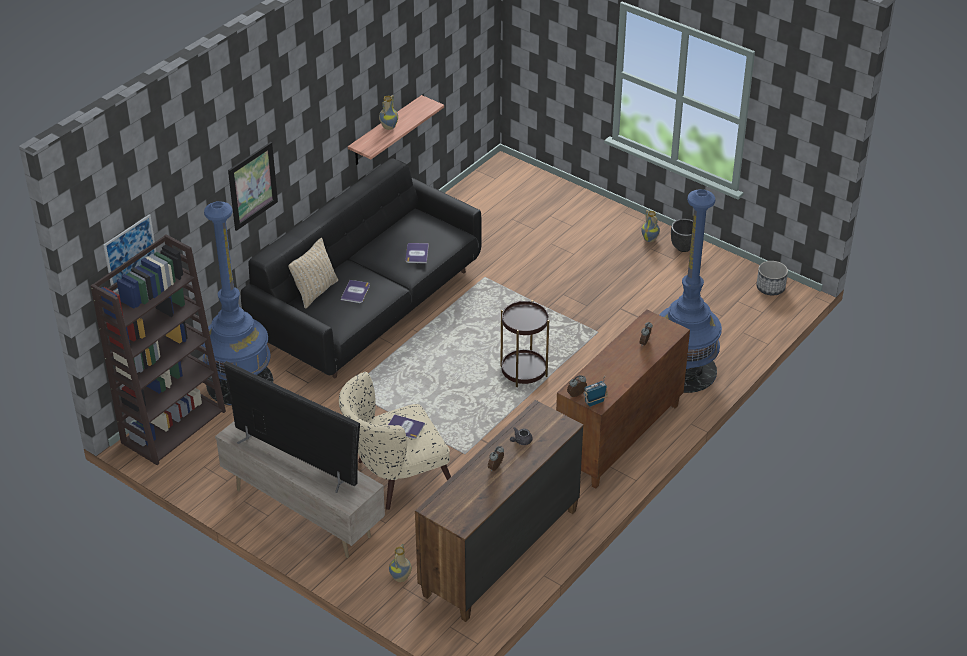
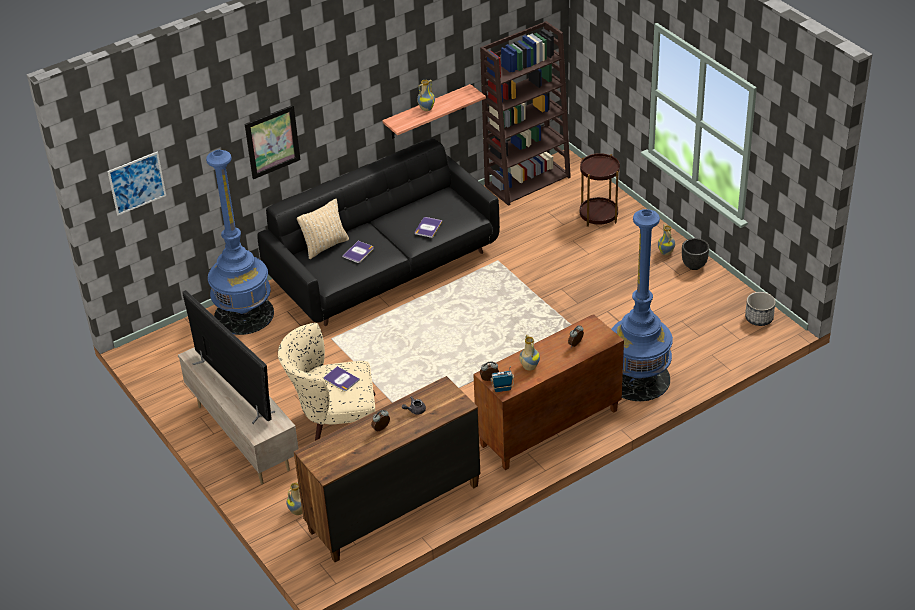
camera: 20 degrees right, 0 degrees up
brown bookcase [90,234,226,465] -> brown bookcase moved to [480,21,571,206]
brown side table [500,300,549,387] -> brown side table moved to [580,153,620,227]
none -> vase [519,335,540,371]

